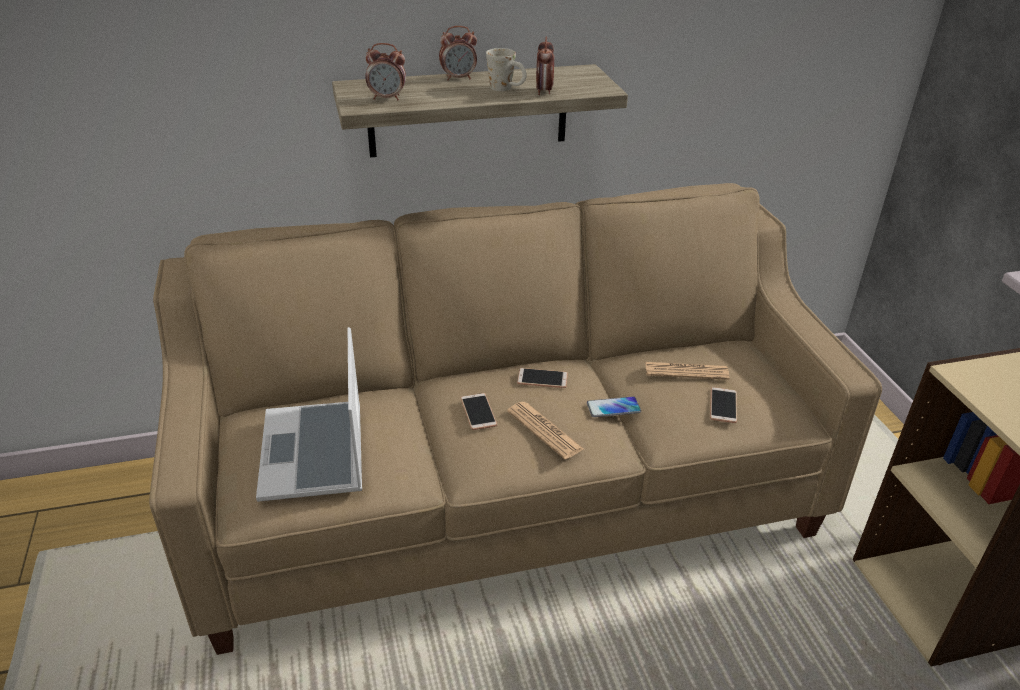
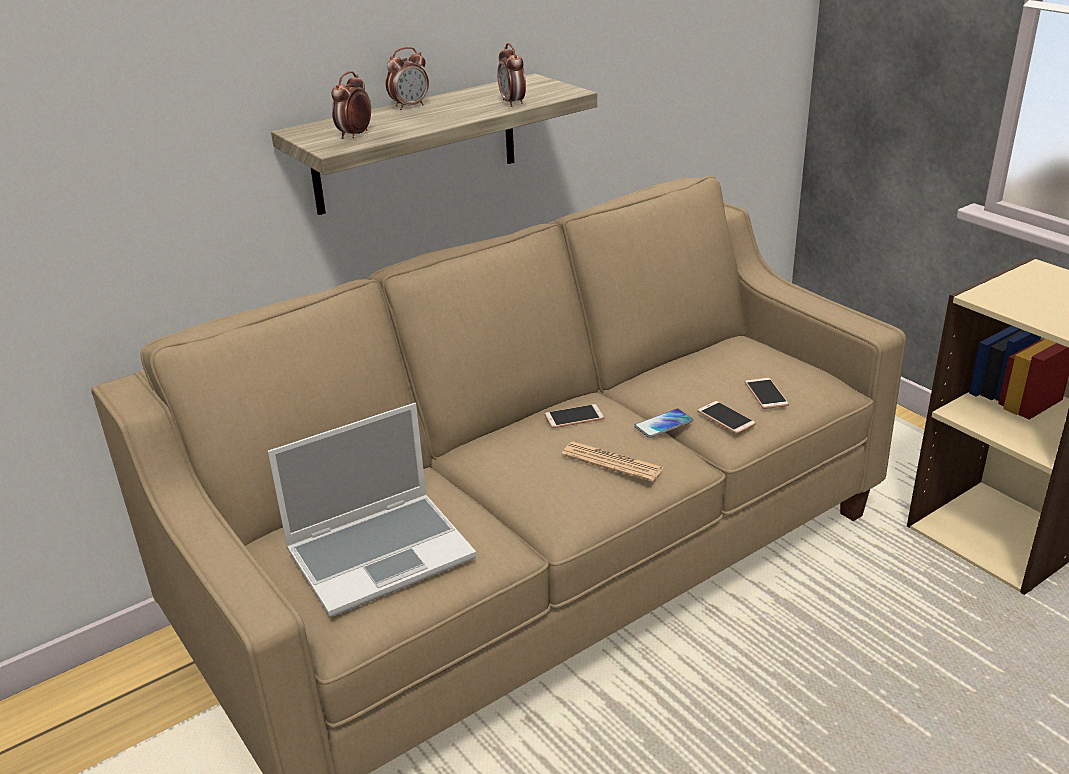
camera: 20 degrees left, 5 degrees down
laptop [256,327,362,502] -> laptop turned 90 degrees counterclockwise [268,403,477,617]
alarm clock [365,43,406,100] -> alarm clock turned 135 degrees clockwise [332,71,371,139]
phone [461,393,497,430] -> phone moved to [697,401,756,434]
white mug [486,48,527,91] -> none
newspaper [645,362,729,380] -> none

